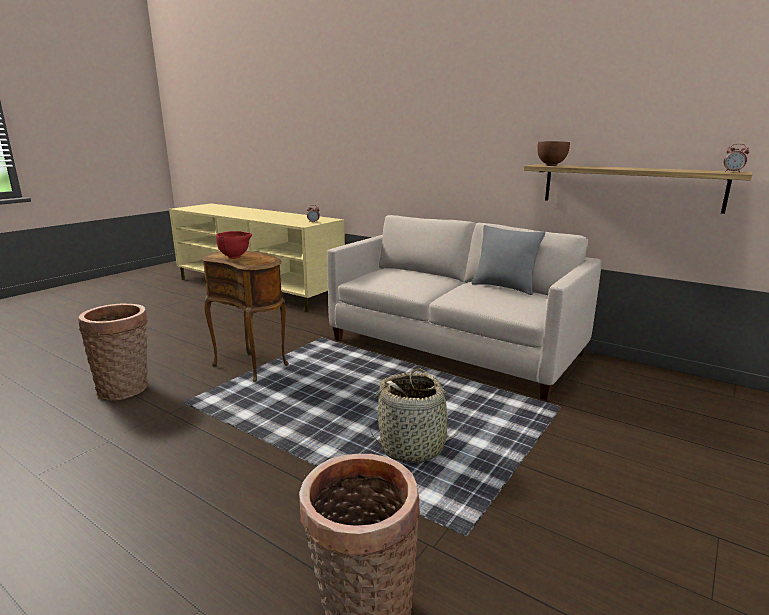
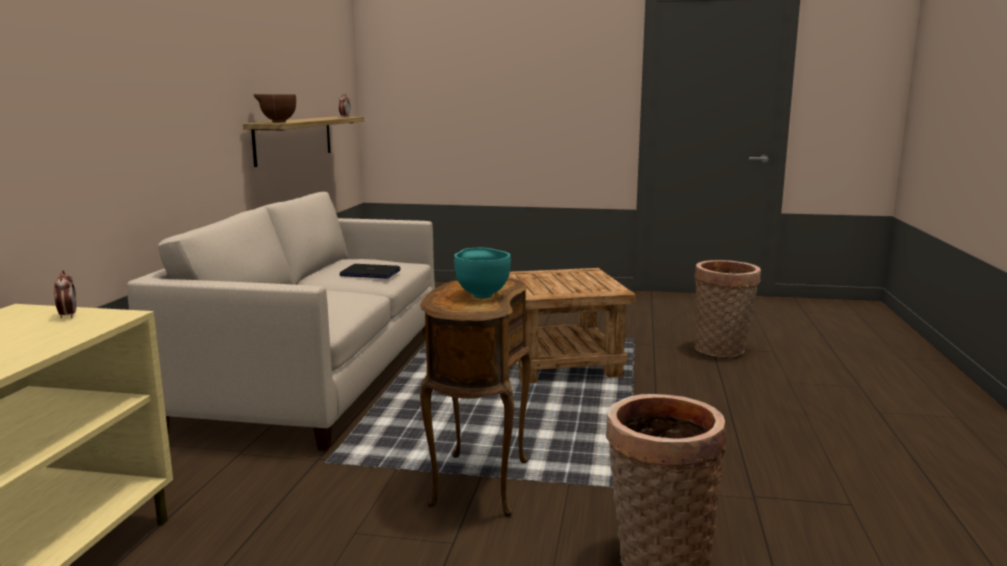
camera: 115 degrees left, 5 degrees down
red bowl [216,231,252,259] -> turquoise bowl [454,248,511,298]
basket [371,369,463,463] -> brown side table [509,268,636,383]
grey pillow [472,225,545,295] -> none
none -> laptop [339,264,401,279]

